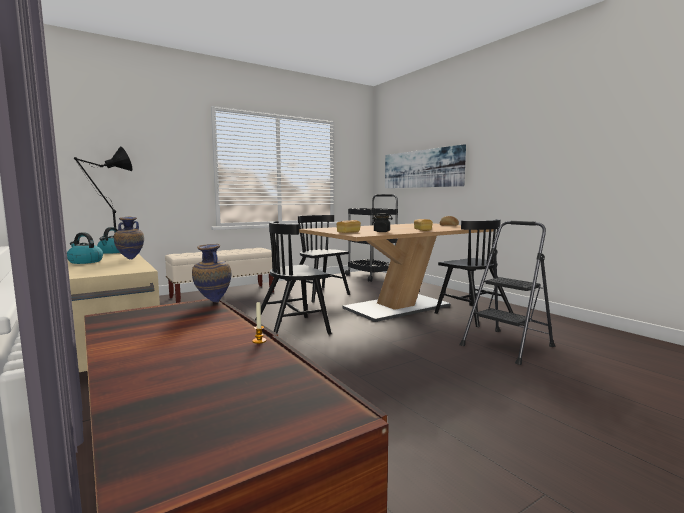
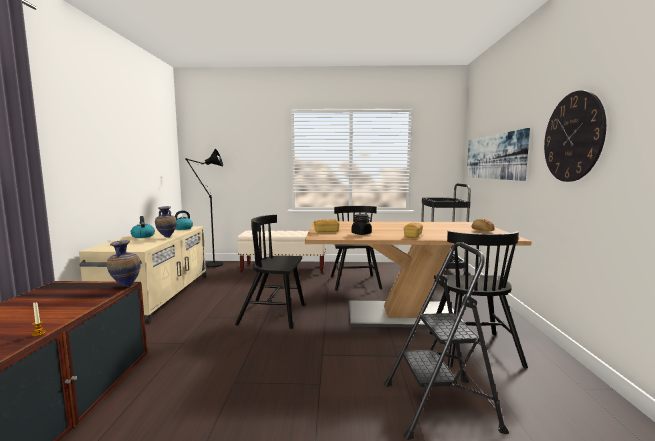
camera: 35 degrees right, 0 degrees up
none -> wall clock [544,90,606,182]

